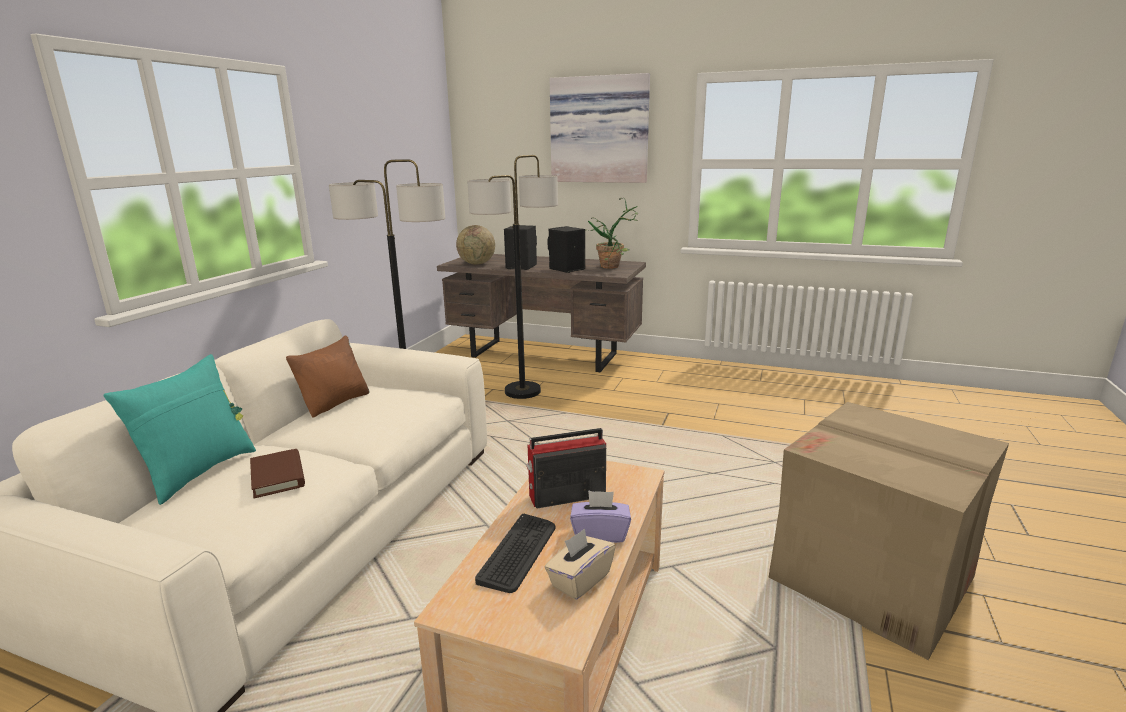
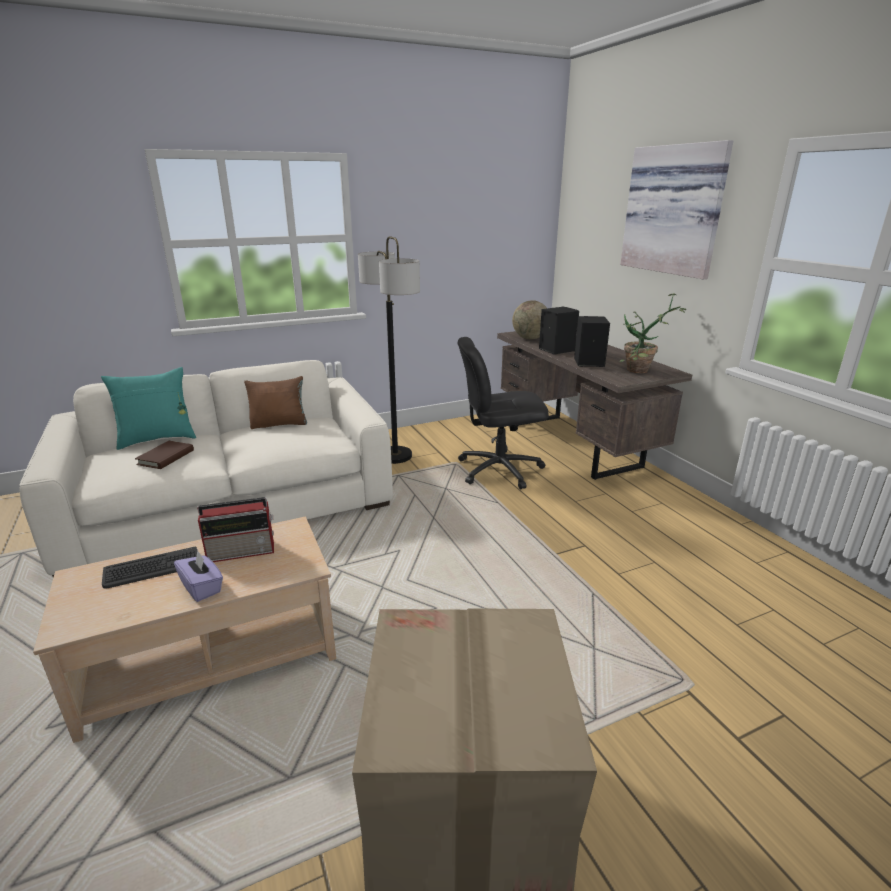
camera: 45 degrees right, 5 degrees up
floor lamp [467,155,558,399] -> black office chair [457,337,549,489]
radio [526,428,606,509] -> radio turned 135 degrees clockwise [197,497,274,562]
beige tissue box [544,528,615,600] -> none

